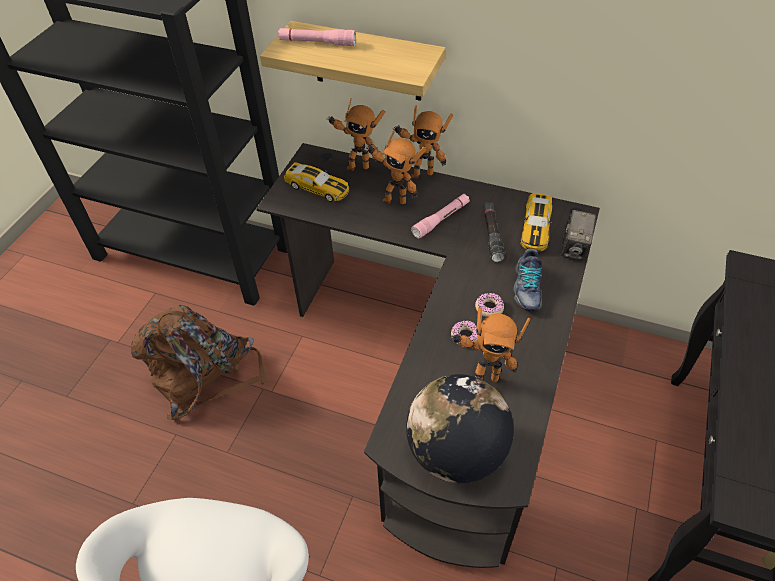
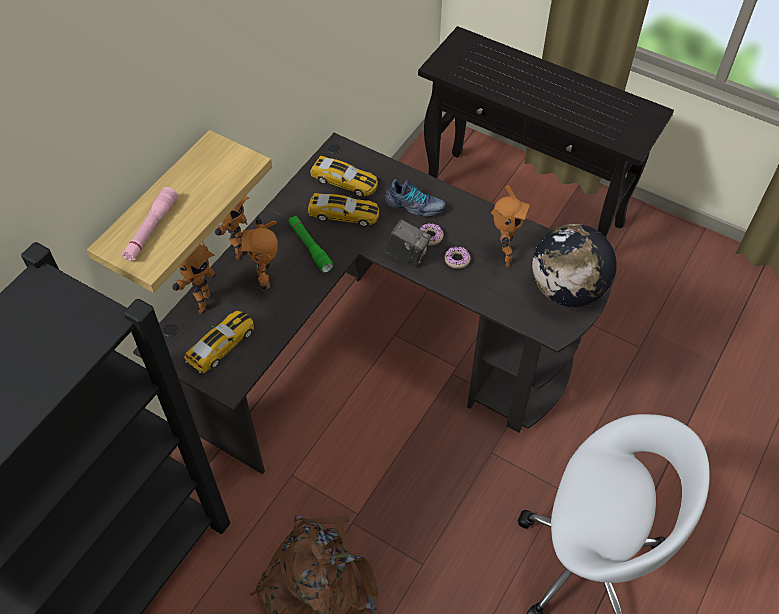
camera: 80 degrees left, 5 degrees up
toy robot [366,130,427,204] -> toy robot turned 135 degrees clockwise [241,216,278,291]
pink flashlight [411,194,470,238] -> green flashlight [288,216,334,273]
black flashlight [483,202,505,262] -> toy car [308,193,379,227]
camera [561,210,596,260] -> camera moved to [385,220,431,268]

